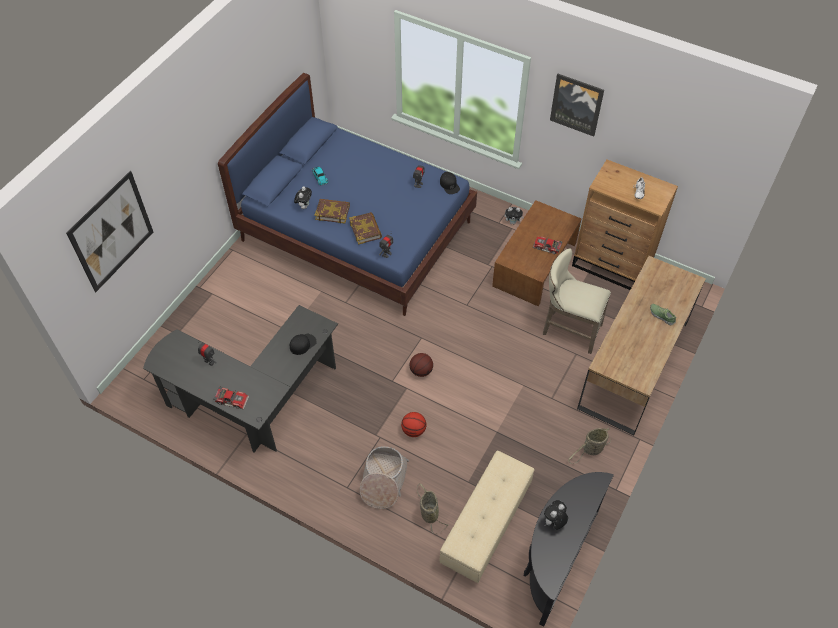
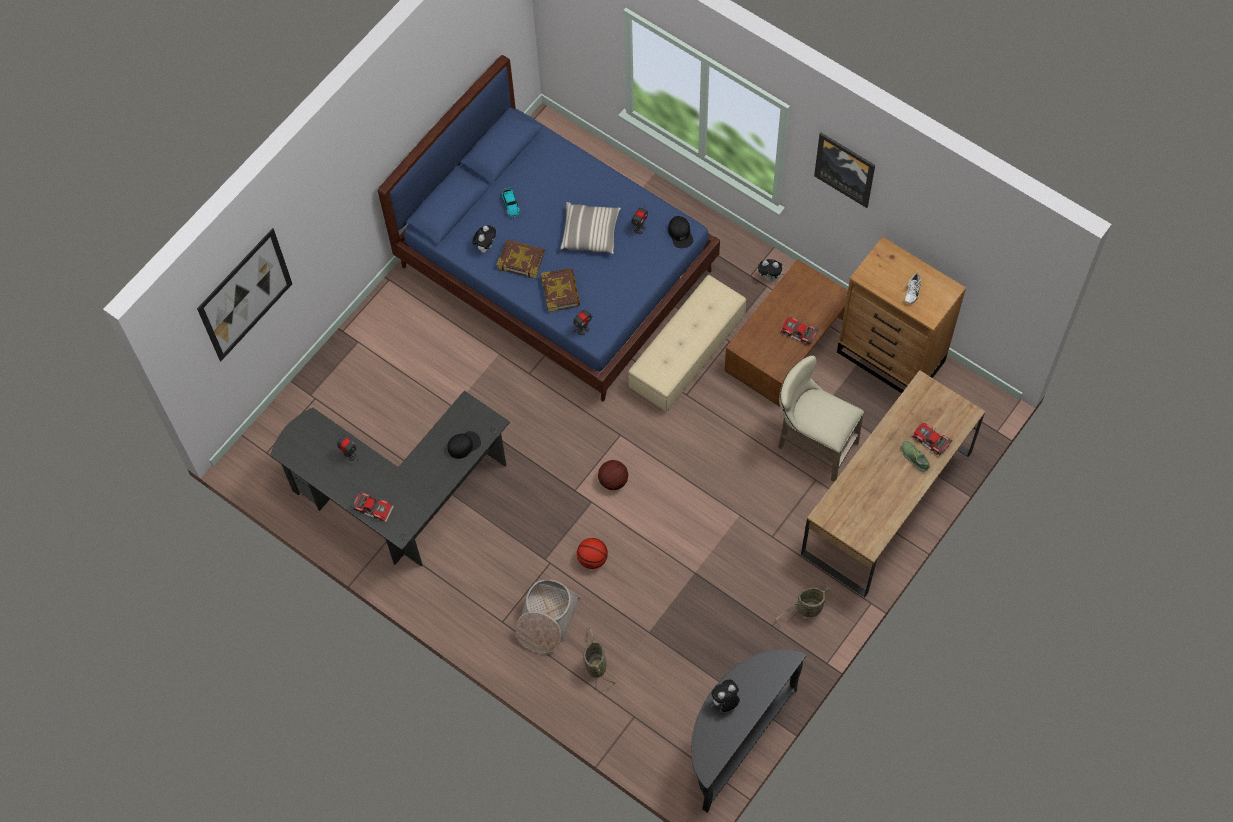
camera: 10 degrees right, 10 degrees up
beige ottoman [440,450,535,583] -> beige ottoman moved to [628,275,746,412]
none -> pillow [560,202,621,254]
none -> toy car [911,423,953,455]

